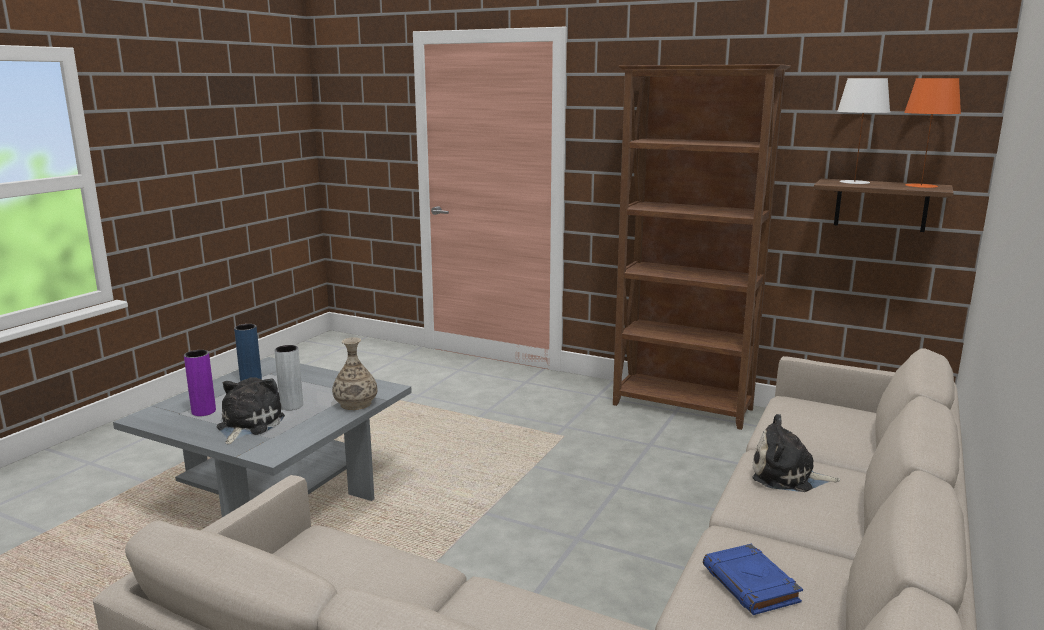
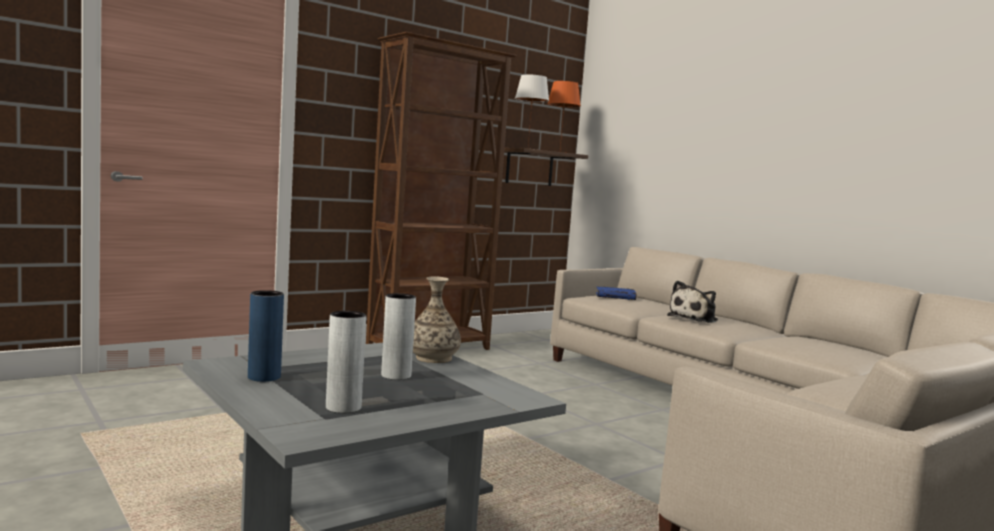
camera: 65 degrees left, 10 degrees down
purple vase [184,350,216,416] -> grey vase [326,311,366,413]
plush toy [217,377,285,444] -> none
blue book [703,544,803,615] -> blue book moved to [596,286,636,300]

